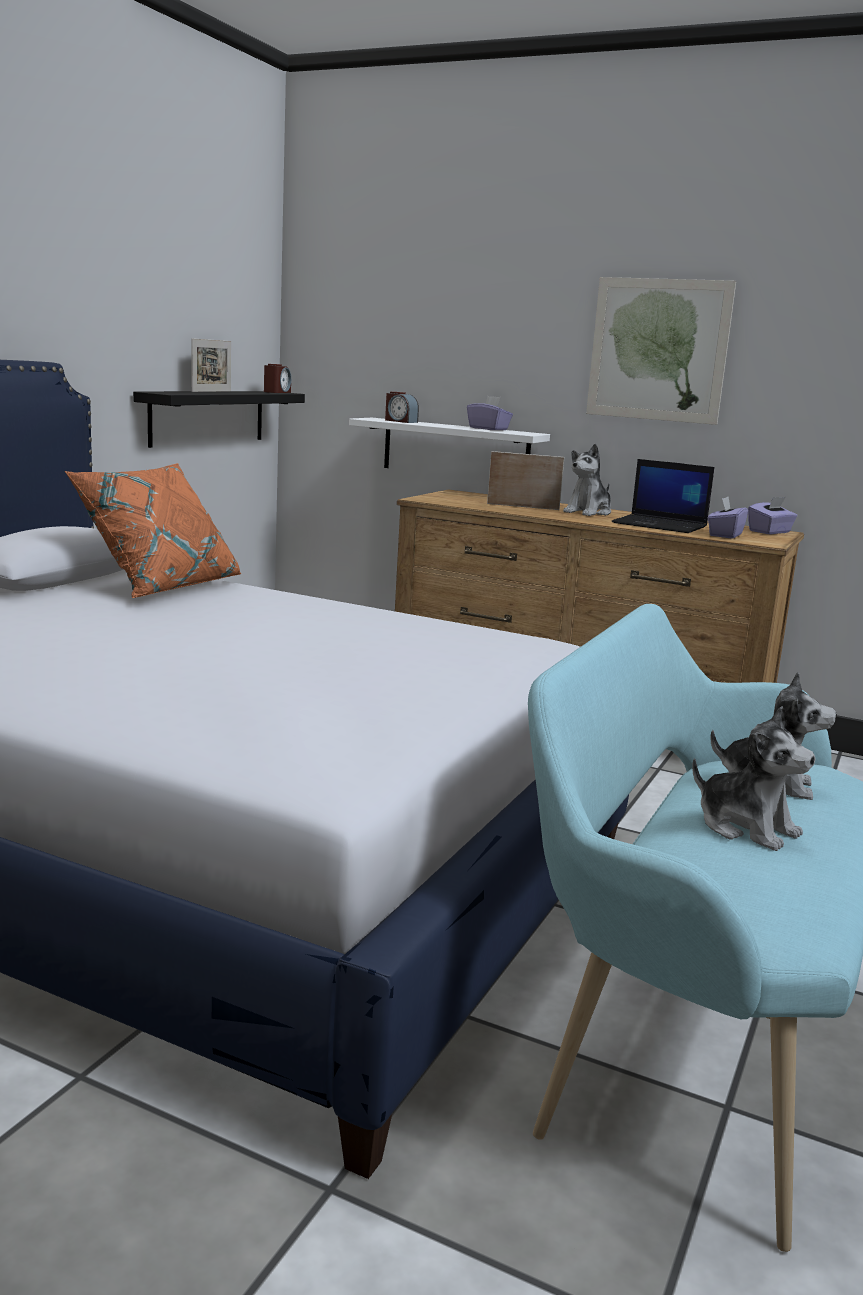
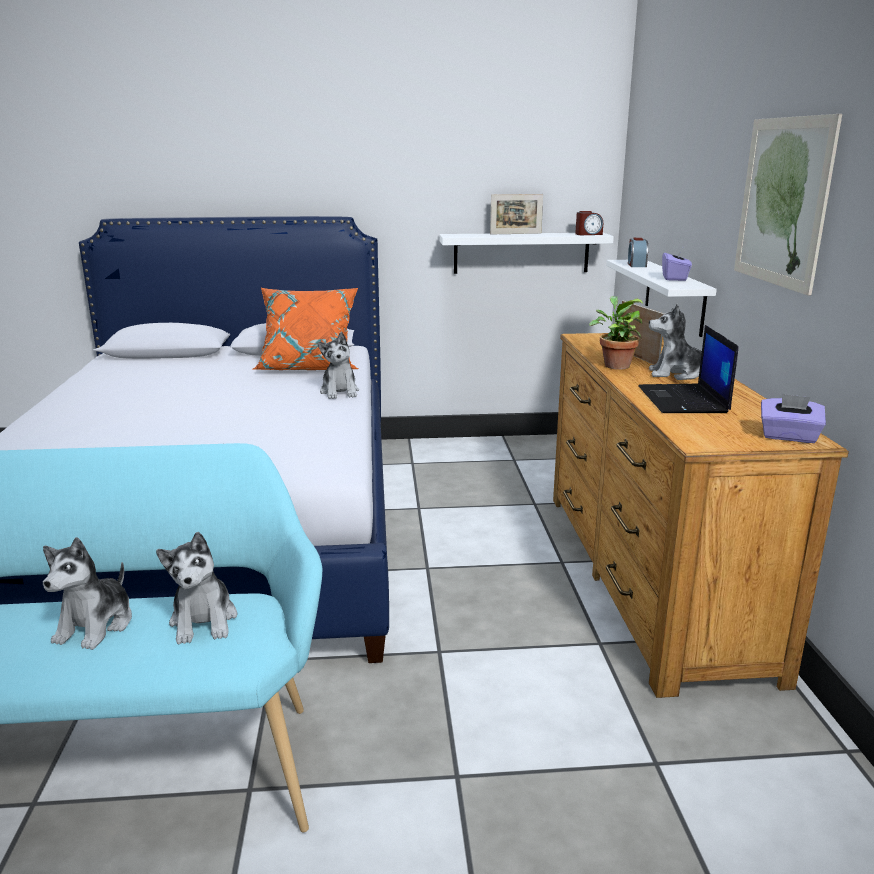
camera: 60 degrees right, 5 degrees up
black shelf [133,391,305,448] -> white shelf [439,233,614,274]
purple tissue box [708,497,748,539] -> none
none -> plush toy [318,332,359,399]
none -> potted plant [589,296,643,370]

